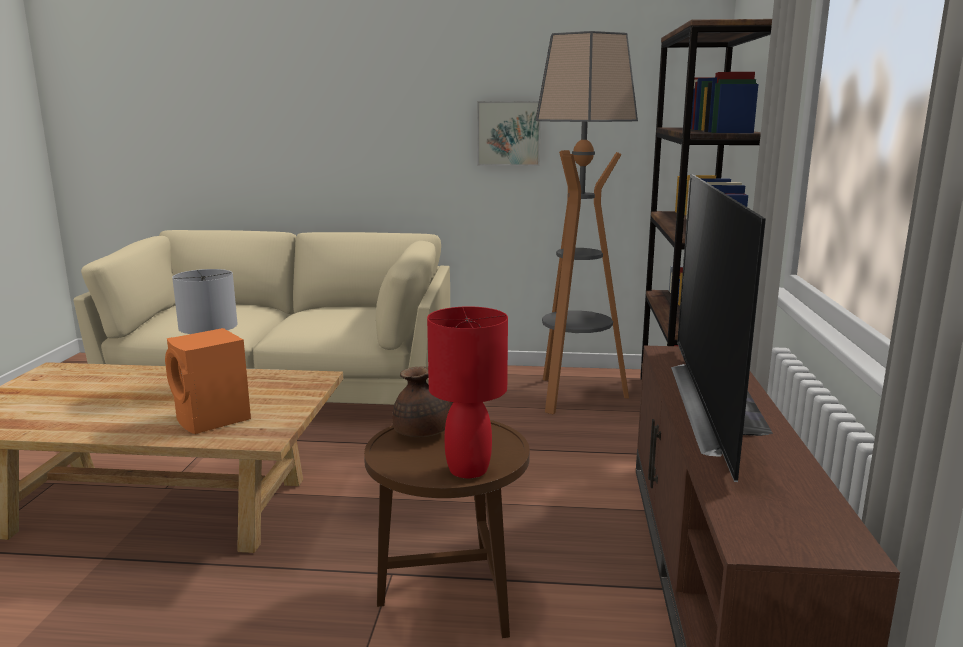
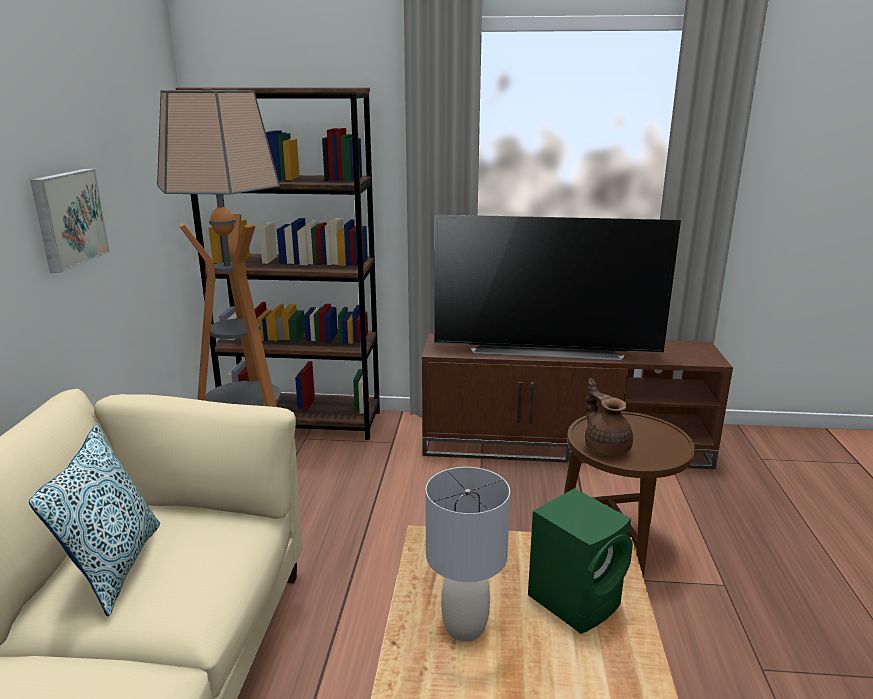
camera: 90 degrees left, 5 degrees up
orange speaker [165,328,251,434] -> green speaker [528,488,633,634]
red table lamp [427,306,508,478] -> none
none -> pillow [29,423,160,616]

